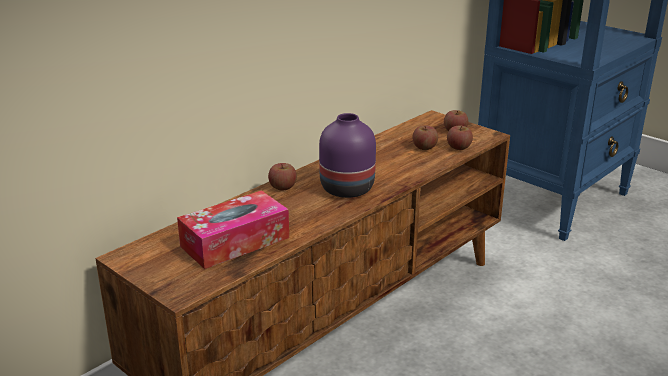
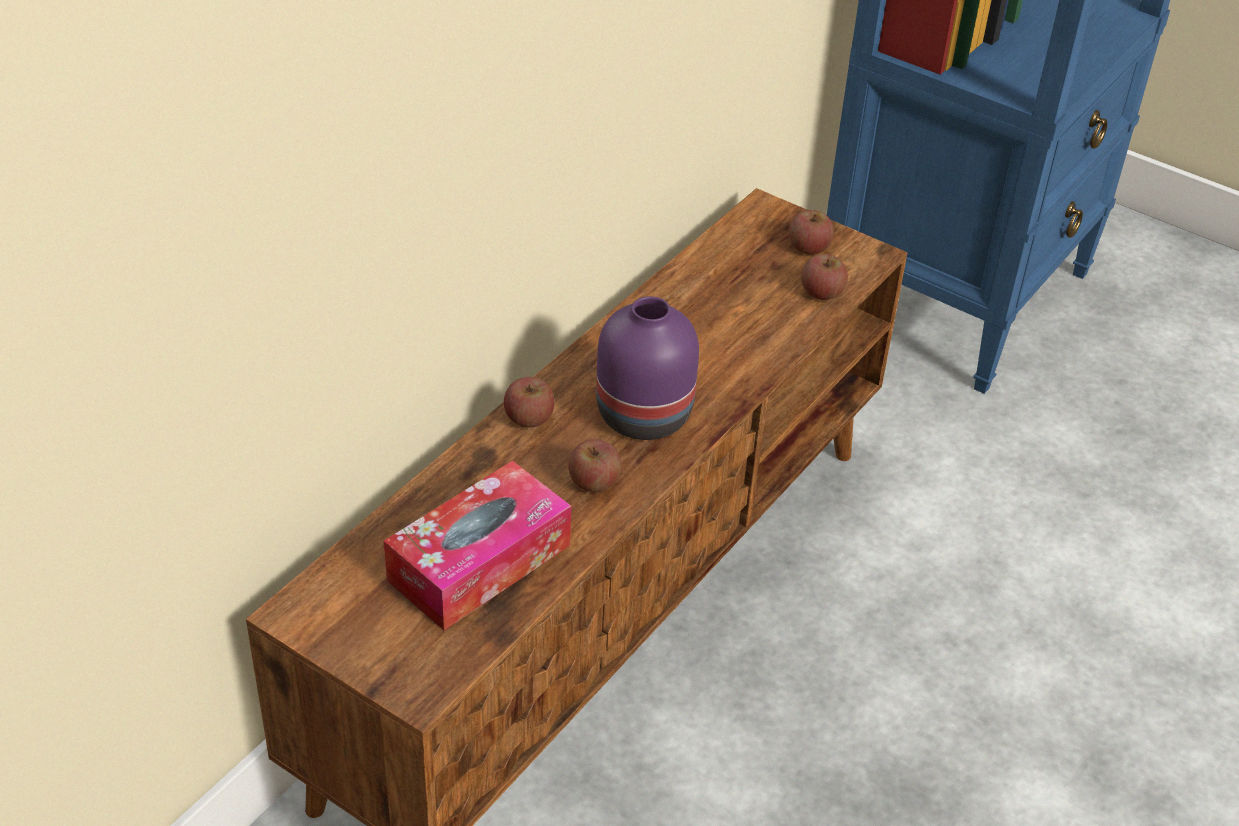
camera: 10 degrees left, 15 degrees up
apple [412,125,438,150] -> apple moved to [568,439,621,492]

